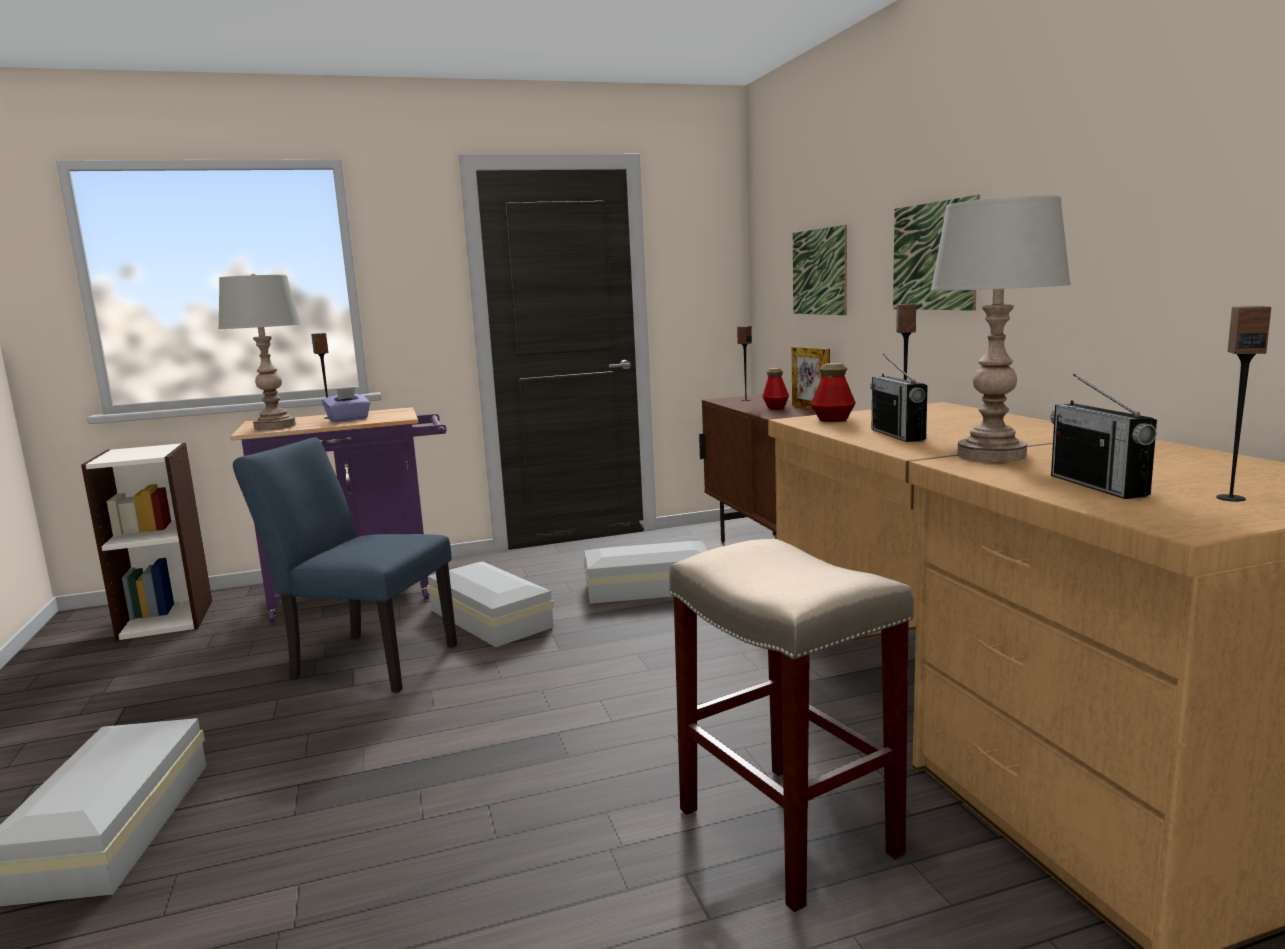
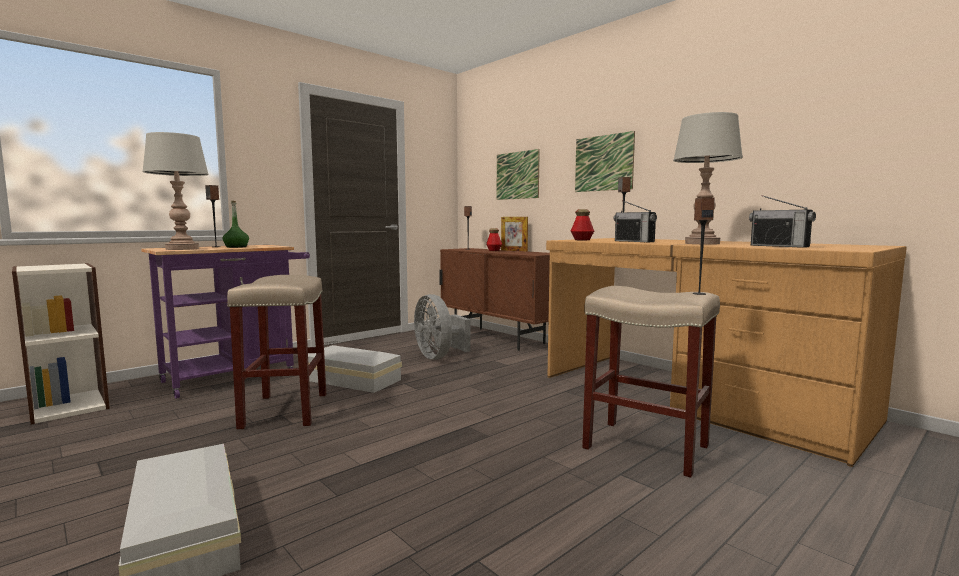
camera: 25 degrees left, 5 degrees down
blue chair [233,438,457,693] -> beige stool [227,275,326,429]
purple tissue box [322,387,370,422] -> green bottle [223,201,249,248]
white storage box [584,541,708,604] -> grey fan [414,294,470,359]
speaker [1216,306,1271,502] -> speaker moved to [693,197,715,295]

